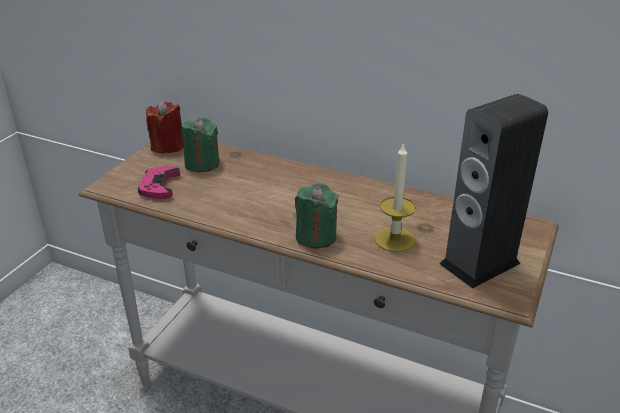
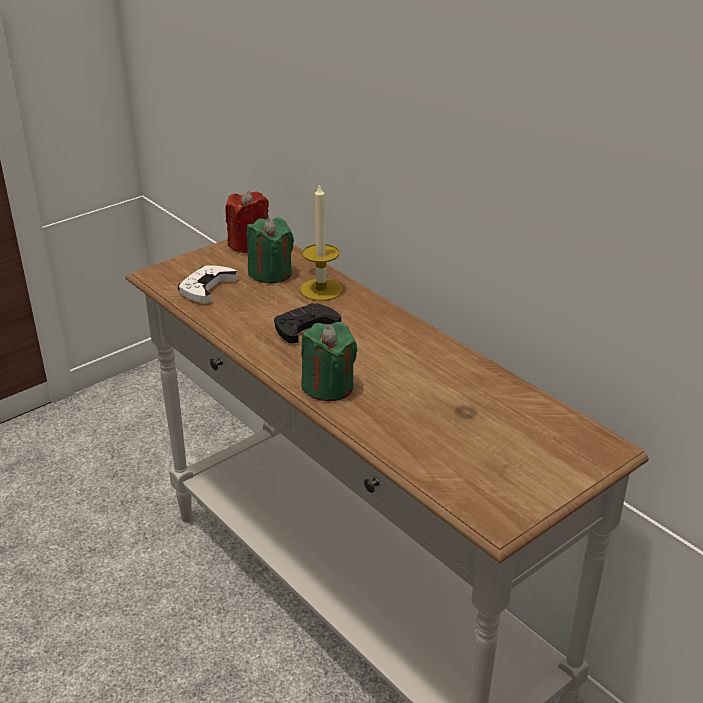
camera: 25 degrees right, 0 degrees up
pink game controller [138,166,180,199] -> white game controller [178,265,238,303]
candle [375,142,416,252] -> candle moved to [300,183,343,301]
speaker [440,93,548,289] -> none
none -> black game controller [274,303,341,343]

